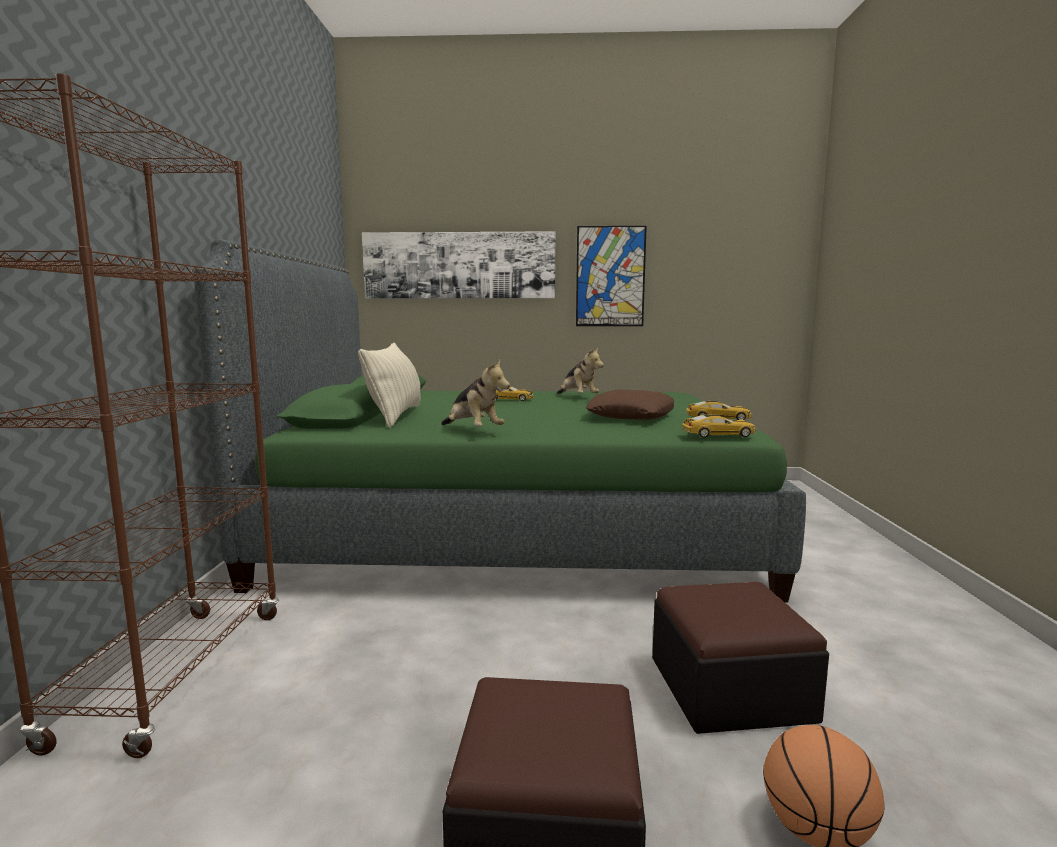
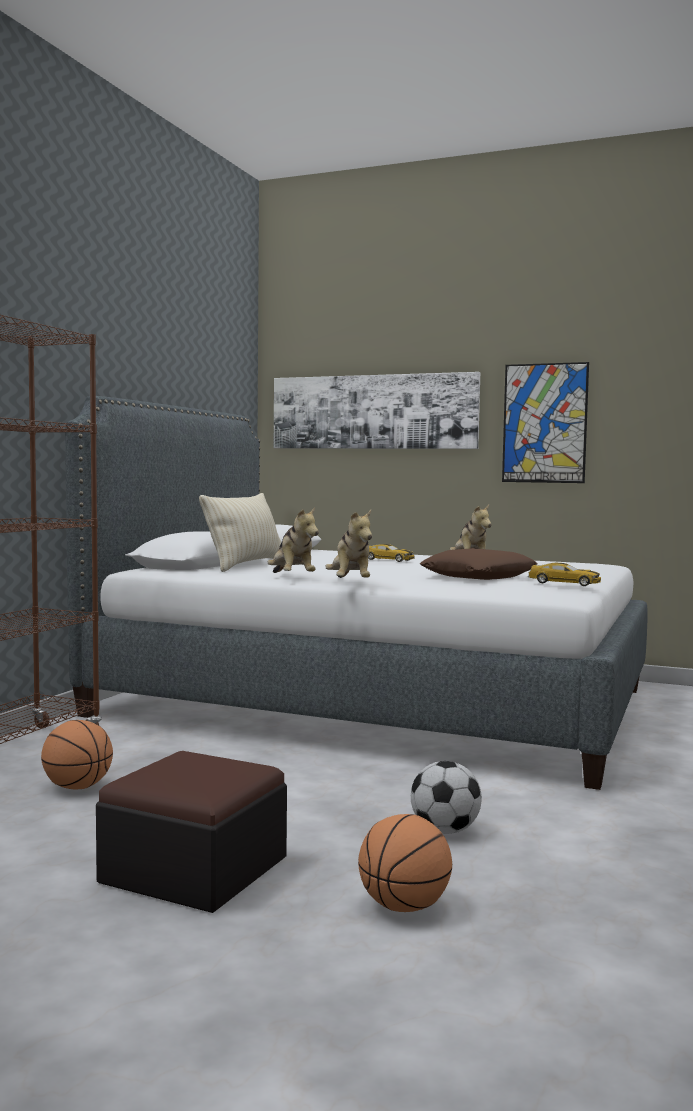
camera: 20 degrees right, 5 degrees down
green bed [194,240,806,603] -> white bed [65,396,648,790]
ottoman [652,582,829,734] -> football [411,761,482,834]
toy car [682,415,755,438] -> none
none -> basketball [41,720,113,789]
none -> plush toy [325,510,372,578]

